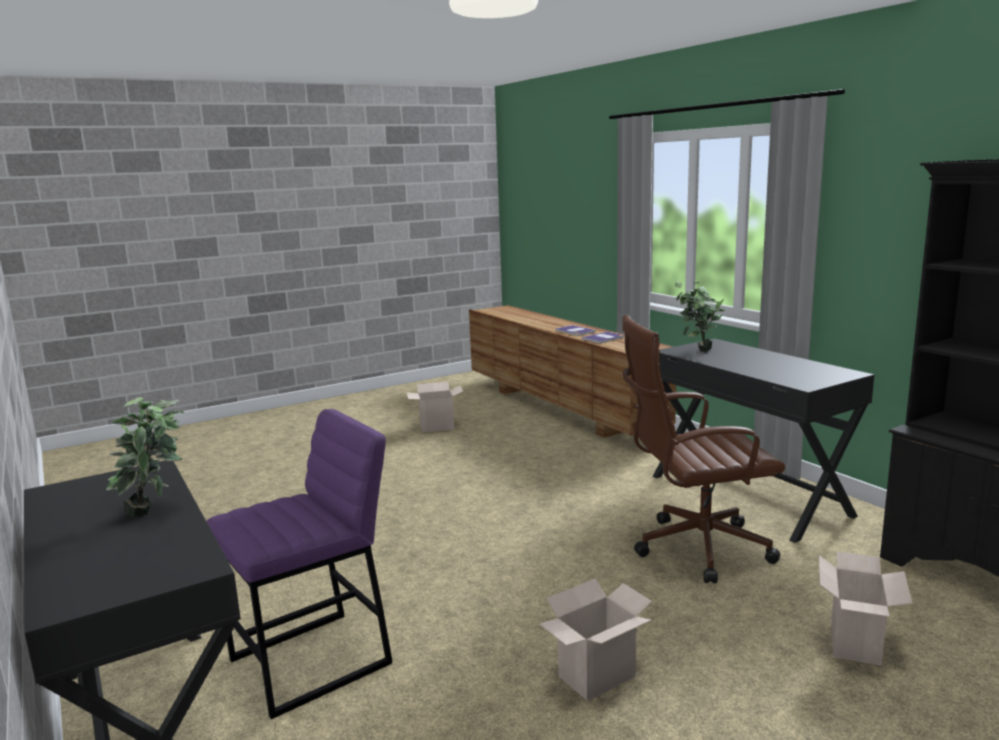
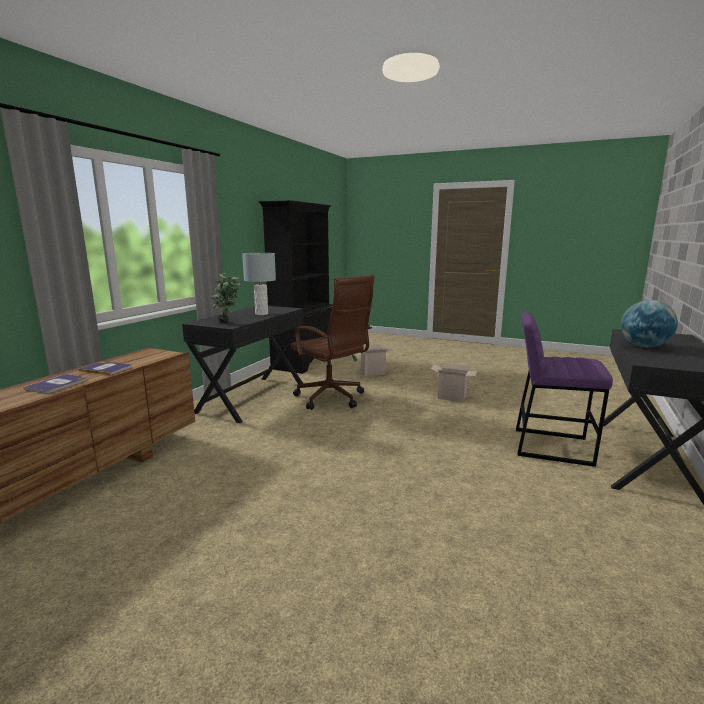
camera: 125 degrees left, 0 degrees up
potted plant [106,397,184,516] -> globe [621,300,678,347]
cardboard box [407,382,463,433] -> none
none -> grey table lamp [242,253,276,315]

